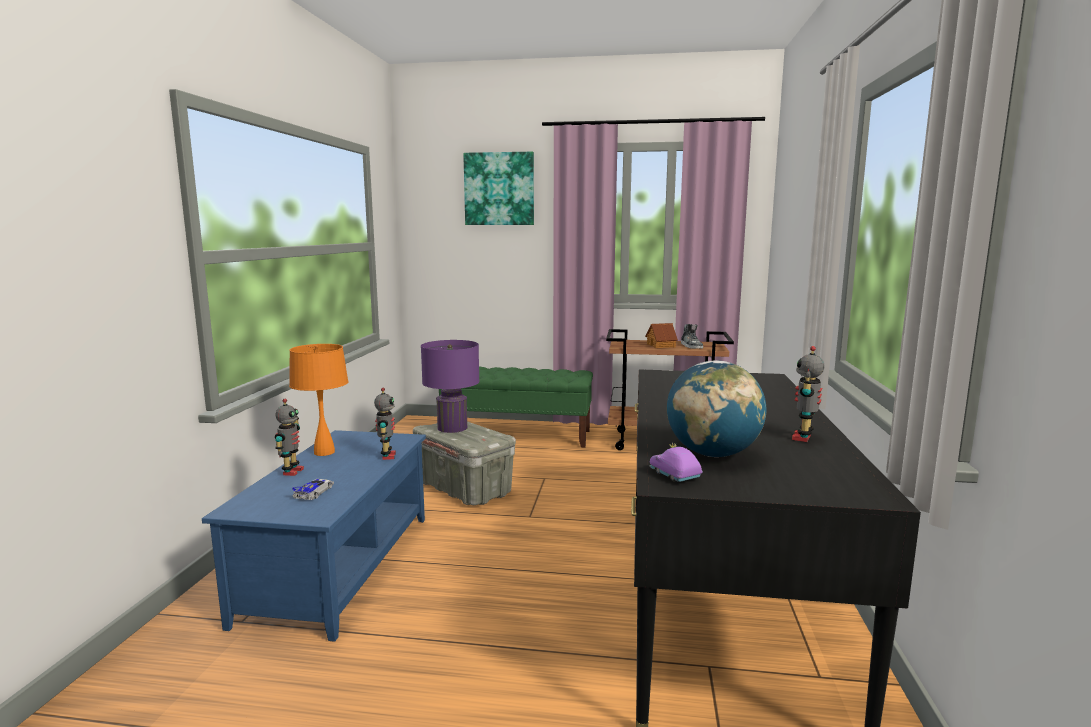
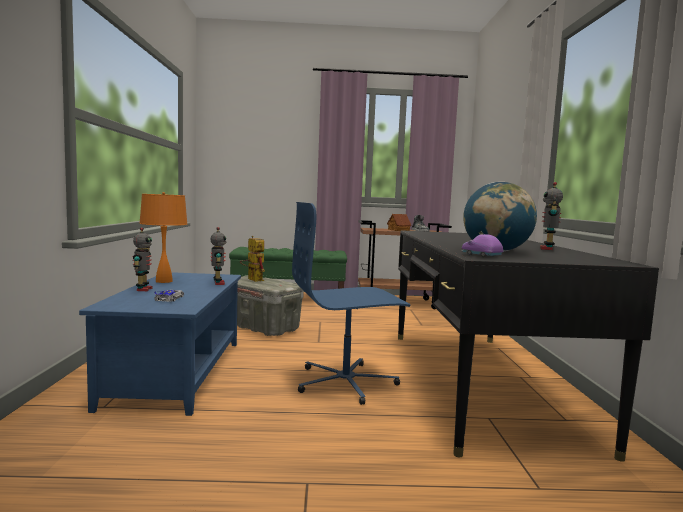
camera: 10 degrees left, 5 degrees down
purple table lamp [421,340,479,433] -> toy robot [240,236,265,282]
picture [463,152,534,225] -> none
none -> blue office chair [292,202,410,405]

